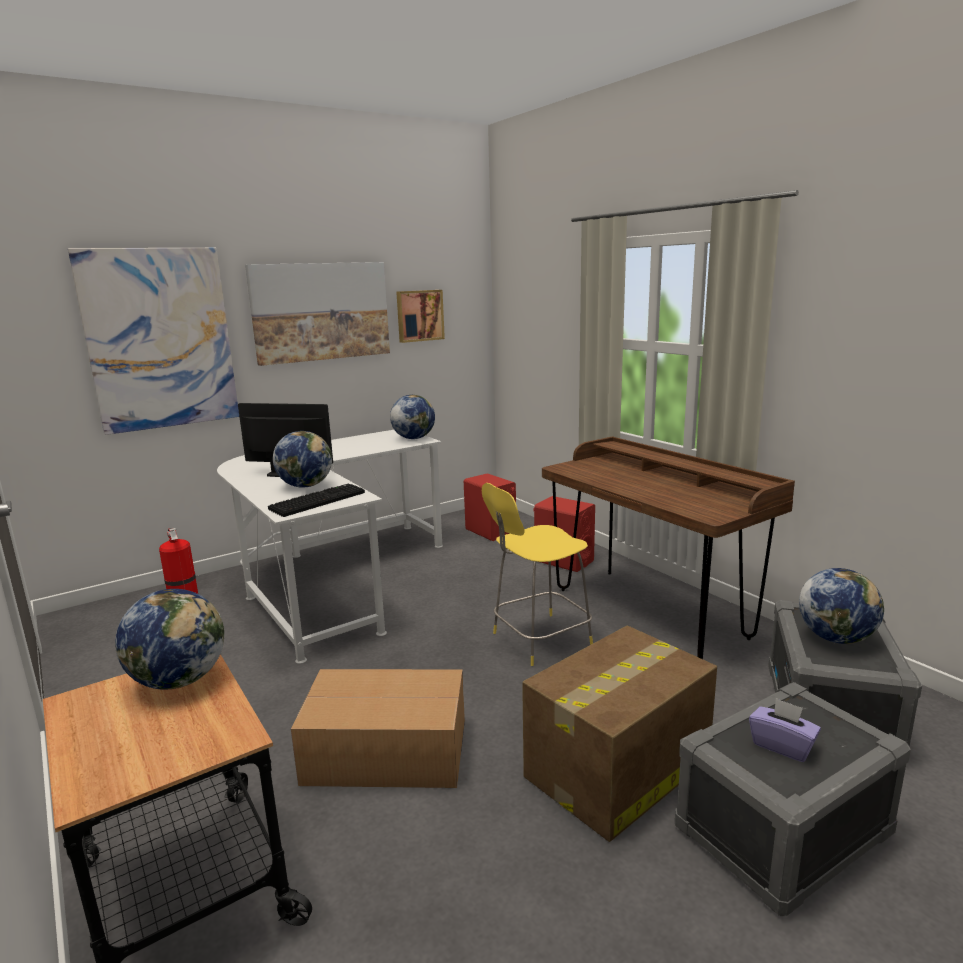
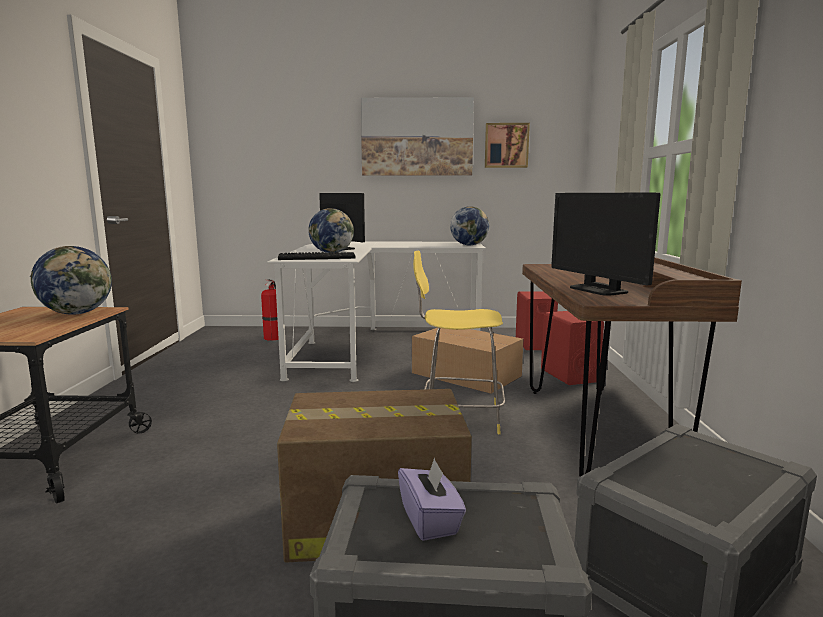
camera: 35 degrees right, 5 degrees down
picture [68,248,239,435] -> none
cardboard box [291,669,465,788] -> cardboard box moved to [412,328,523,394]
globe [799,568,884,644] -> none
none -> monitor [551,192,660,296]

